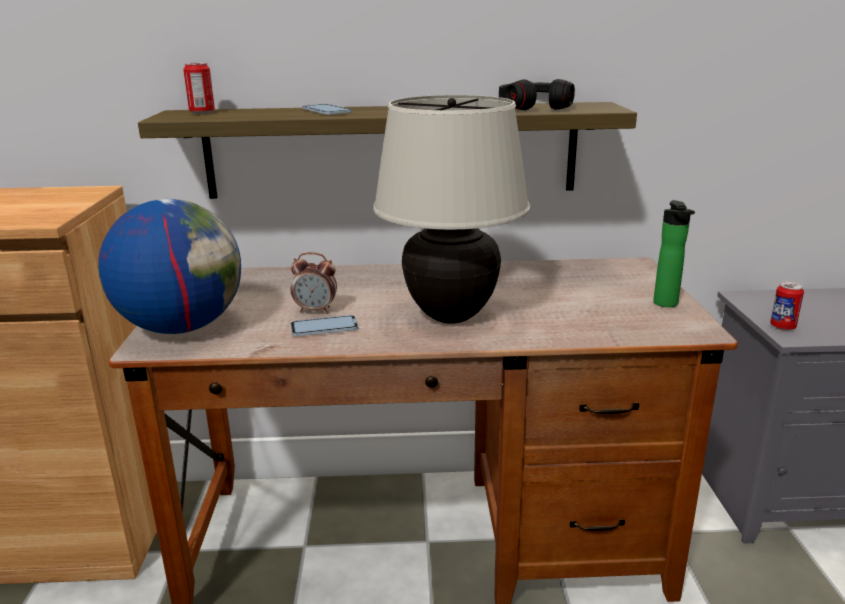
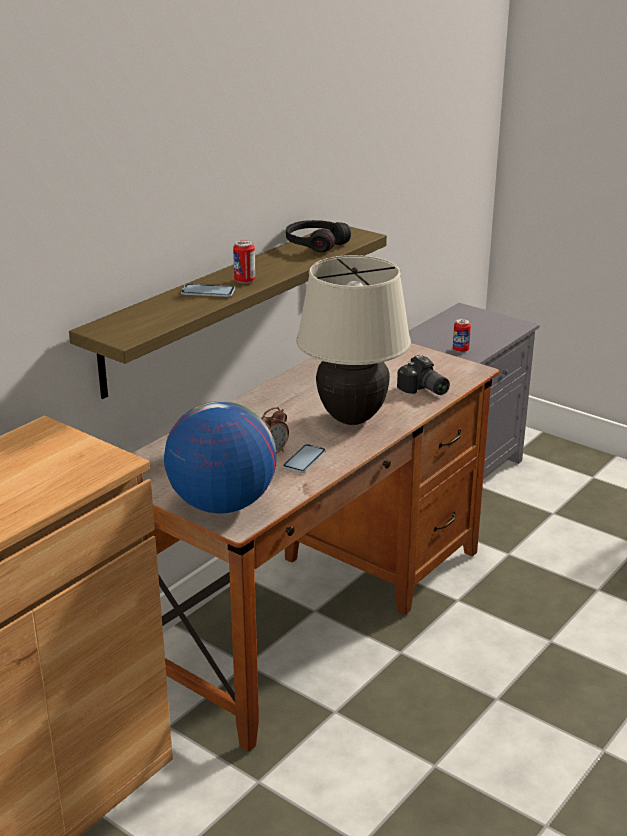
camera: 50 degrees left, 5 degrees up
can [183,63,215,114] -> can moved to [233,240,256,284]
bottle [653,200,695,307] -> none
none -> camera [397,355,450,395]

